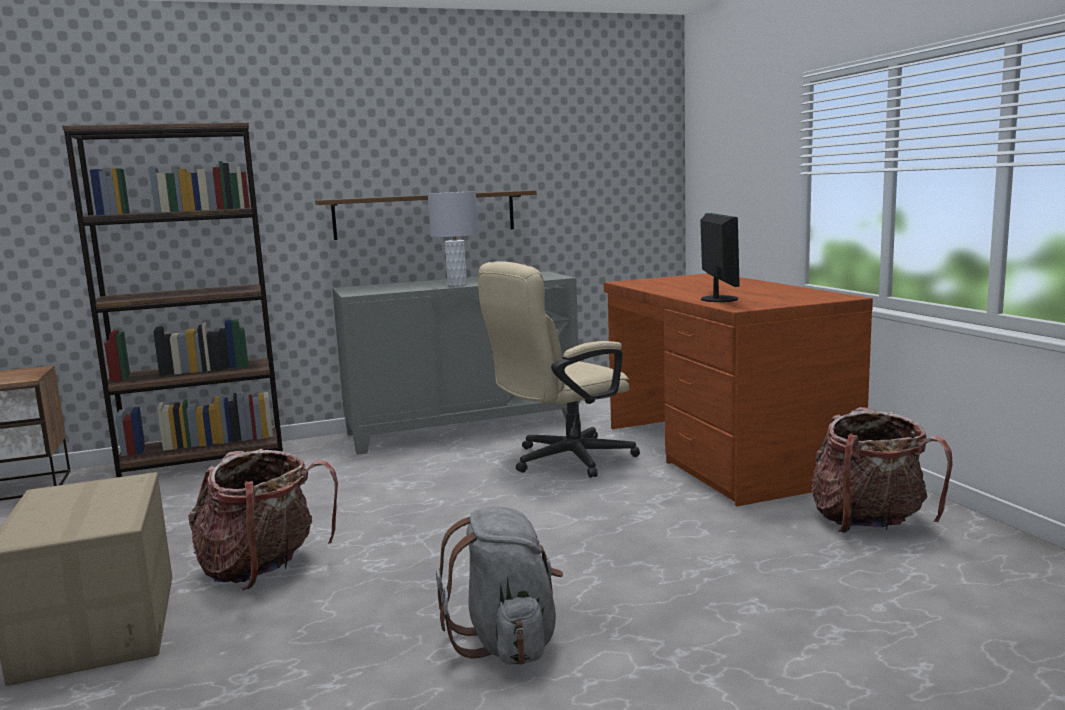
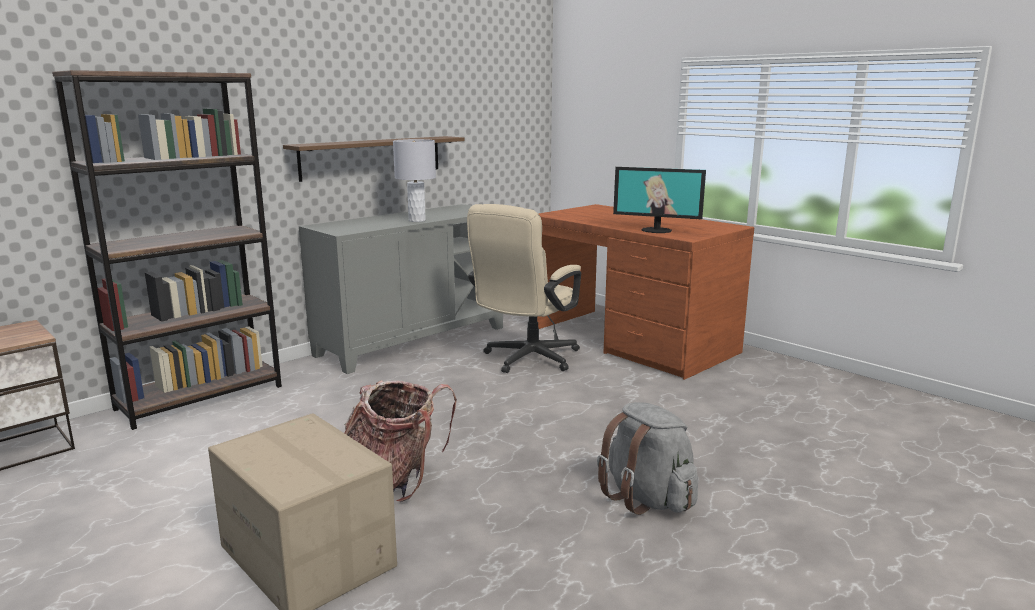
camera: 25 degrees left, 5 degrees up
monitor [700,213,740,302] -> monitor turned 135 degrees clockwise [613,167,706,233]
backpack [812,407,953,533] -> none

